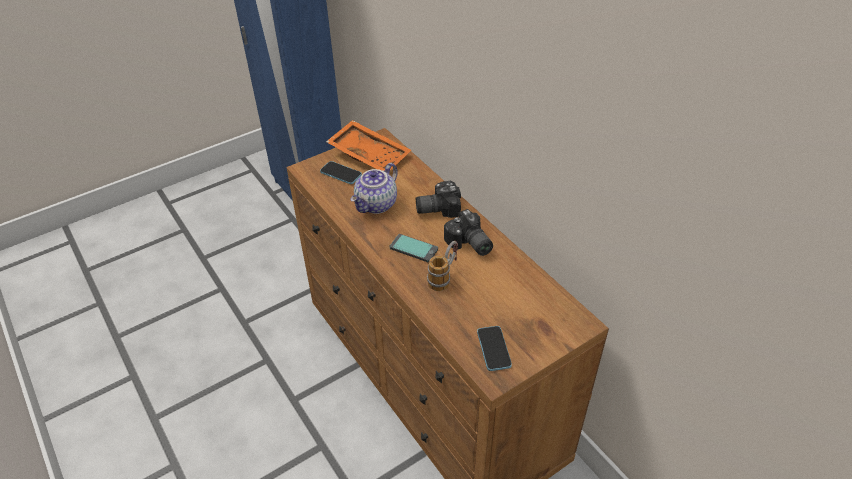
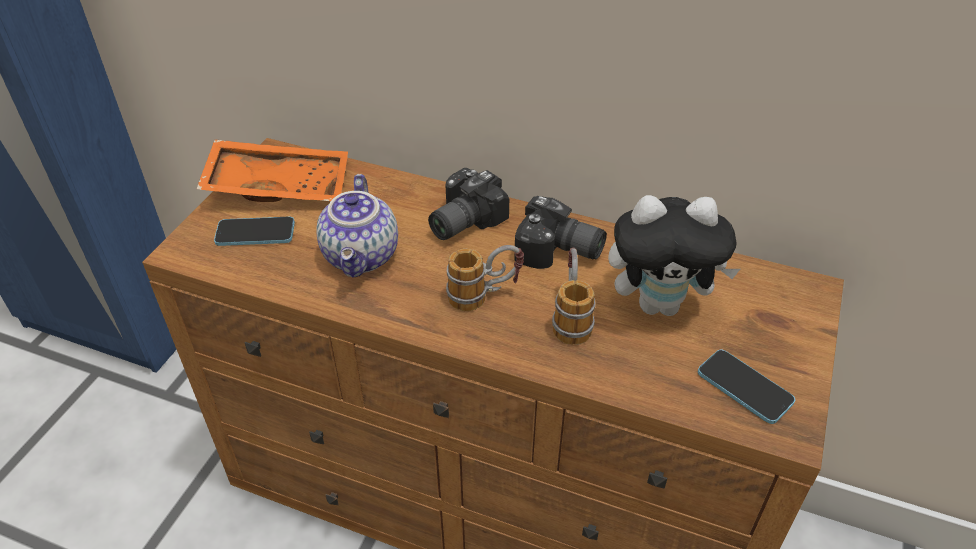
camera: 35 degrees left, 0 degrees up
phone [390,234,438,262] -> mug [446,245,524,311]
none -> plush toy [608,195,740,316]

